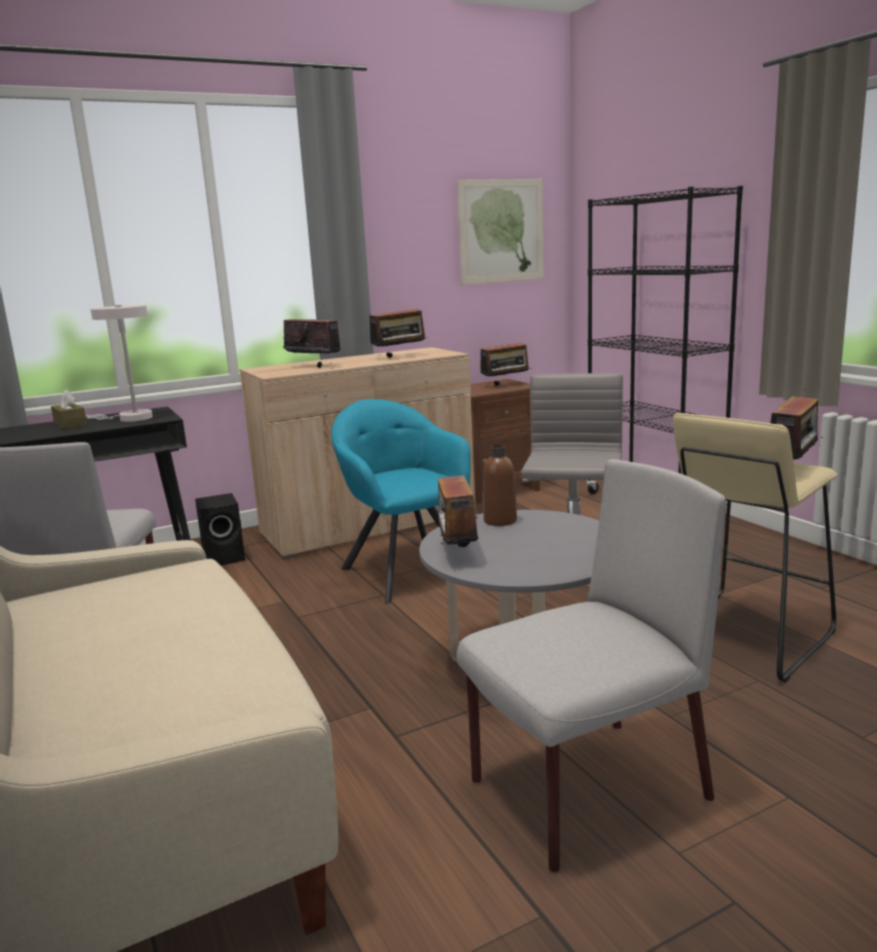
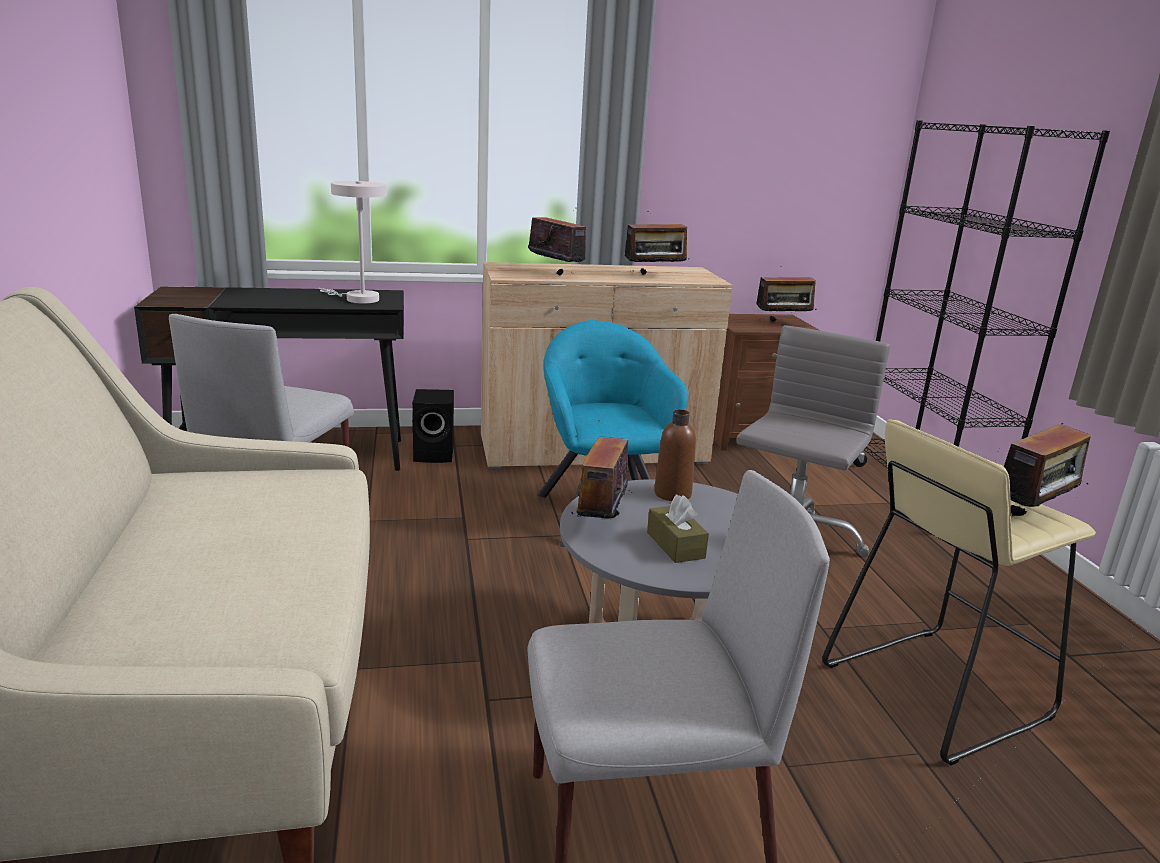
camera: 15 degrees right, 5 degrees up
brown tissue box [51,390,87,429] -> brown tissue box moved to [647,495,709,563]
picture [457,179,544,285] -> none

